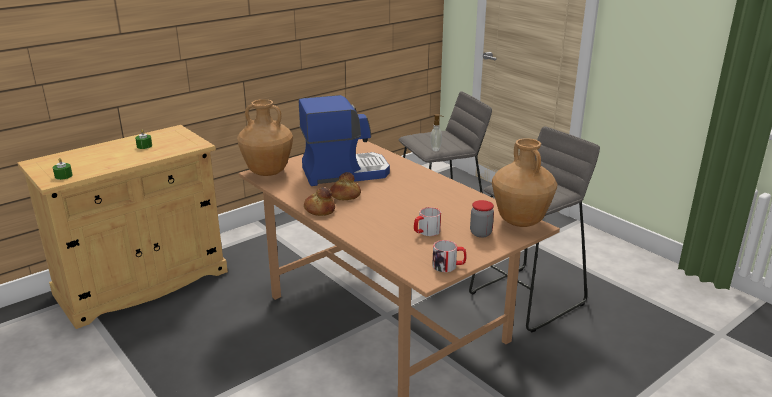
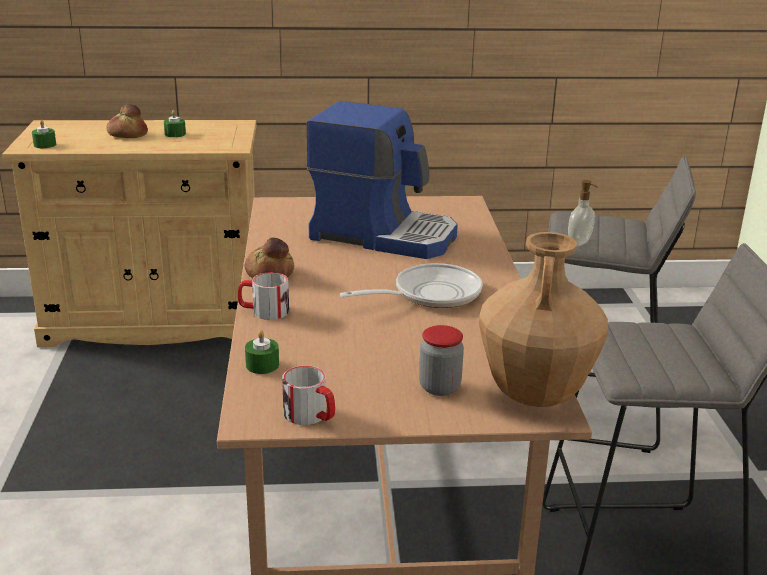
camera: 35 degrees right, 0 degrees up
brown vase [237,99,293,176] -> none
bread [330,172,361,200] -> bread moved to [106,104,148,138]
mug [414,207,441,236] -> mug moved to [238,272,289,320]
none -> green candle [245,330,279,374]
none -> frying pan [340,263,482,308]

